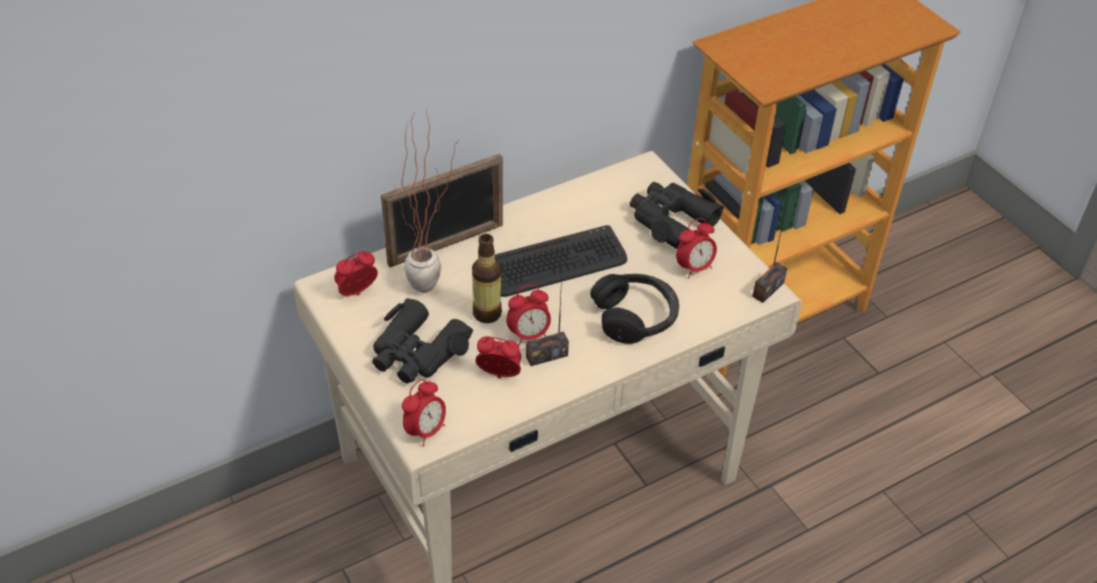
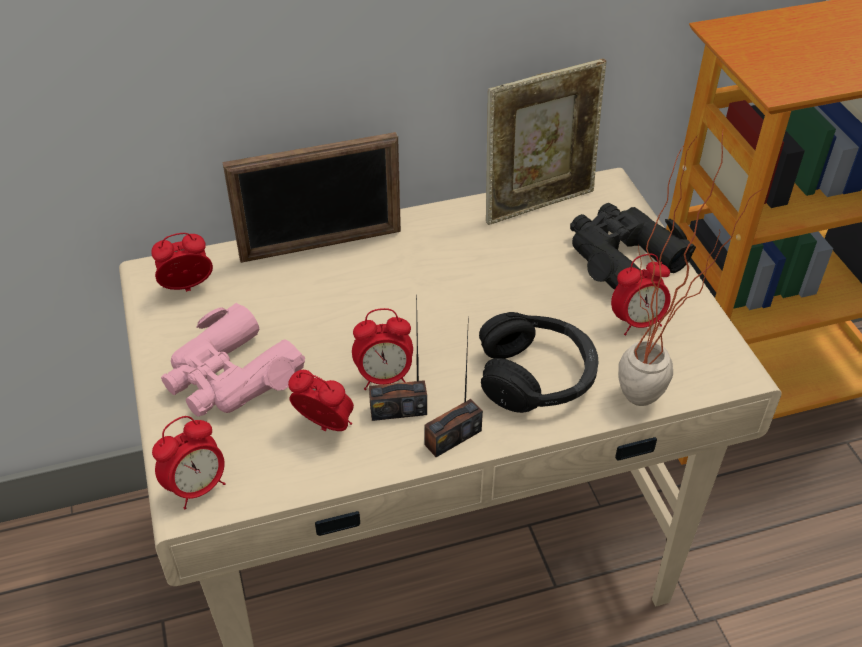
camera: 15 degrees right, 0 degrees up
black binoculars [372,298,473,383] -> pink binoculars [161,303,305,417]
potted plant [394,106,460,293] -> potted plant moved to [618,127,764,406]
bottle [472,234,502,323] -> none
keyboard [495,225,627,297] -> none
radio [752,204,787,303] -> radio moved to [424,316,483,457]
none -> picture frame [486,59,607,225]

